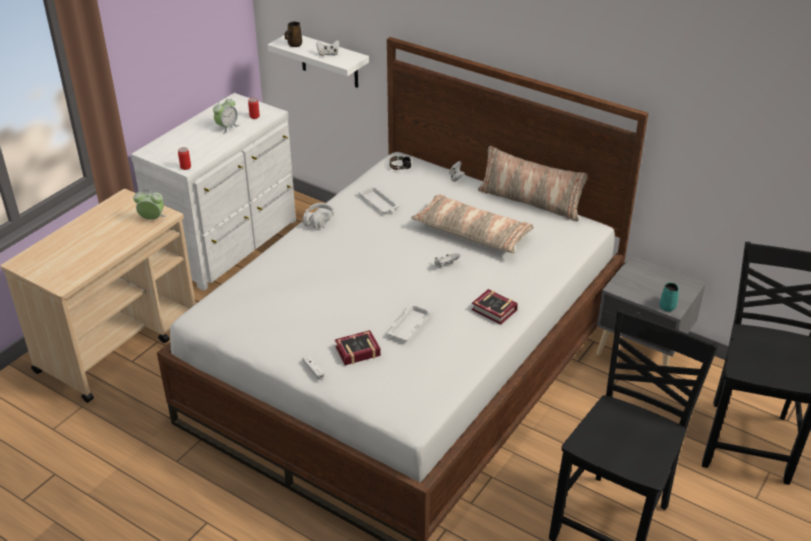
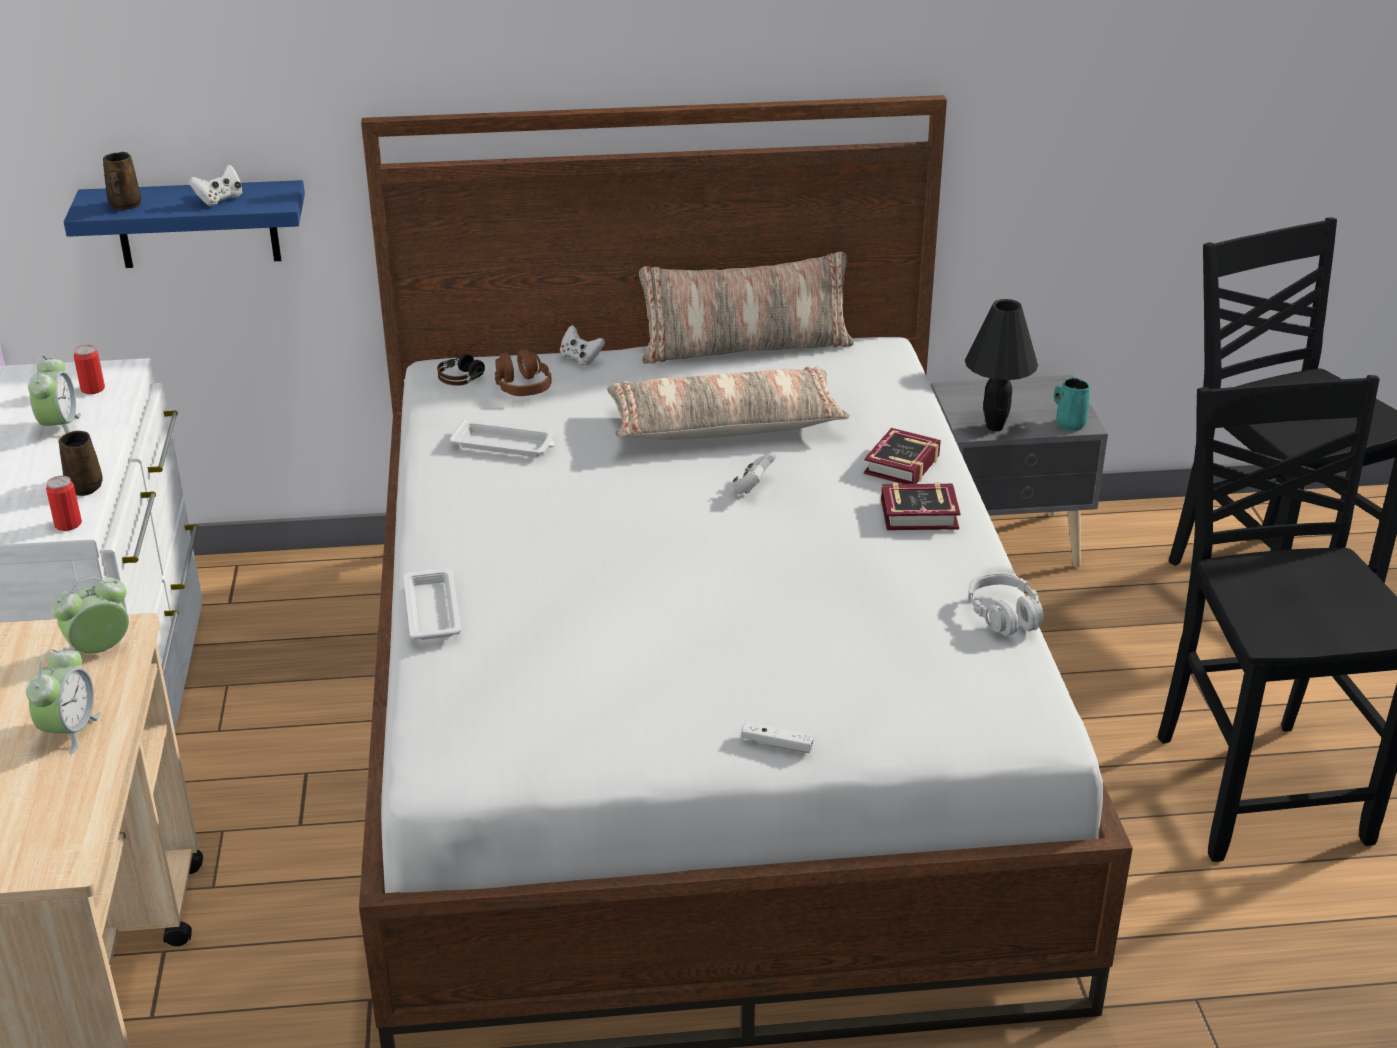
camera: 40 degrees left, 5 degrees down
white shelf [268,35,369,88] -> blue shelf [64,180,305,268]
grey headphones [302,203,334,229] -> grey headphones moved to [968,572,1043,636]
book [335,330,381,365] -> book moved to [864,428,941,484]
white tray [386,303,431,341] -> white tray moved to [404,568,461,640]
none -> alarm clock [26,647,101,754]
none -> brown mug [58,431,103,496]
none -> brown headphones [495,349,552,396]
none -> black table lamp [965,299,1038,431]

